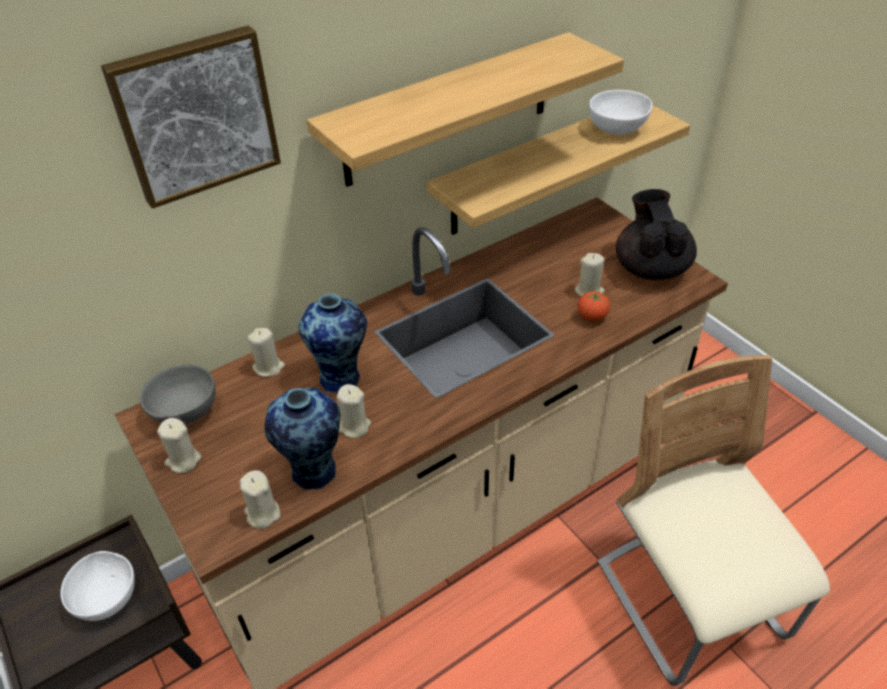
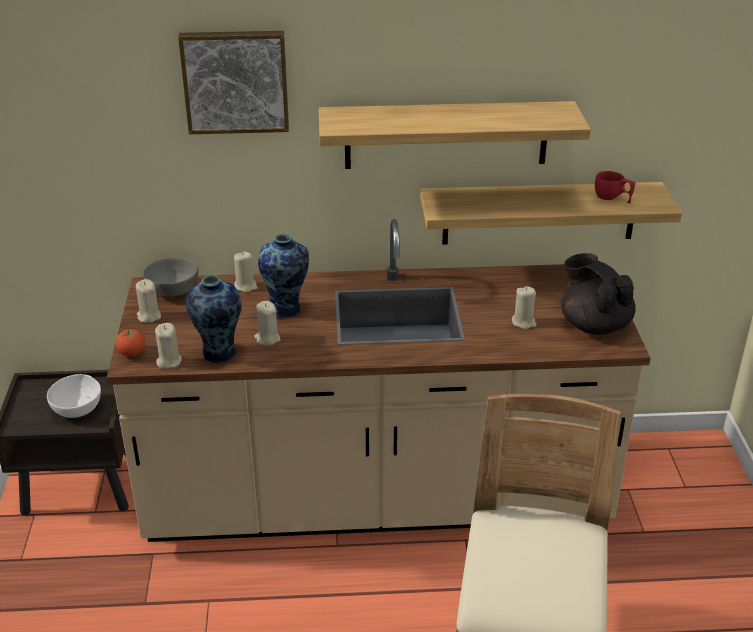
camera: 30 degrees right, 10 degrees down
tomato [578,290,610,321] -> tomato moved to [115,329,145,357]
white bowl [589,90,652,135] -> red cup [595,171,635,203]
black teapot [616,189,697,280] -> black teapot turned 60 degrees counterclockwise [562,253,636,335]

